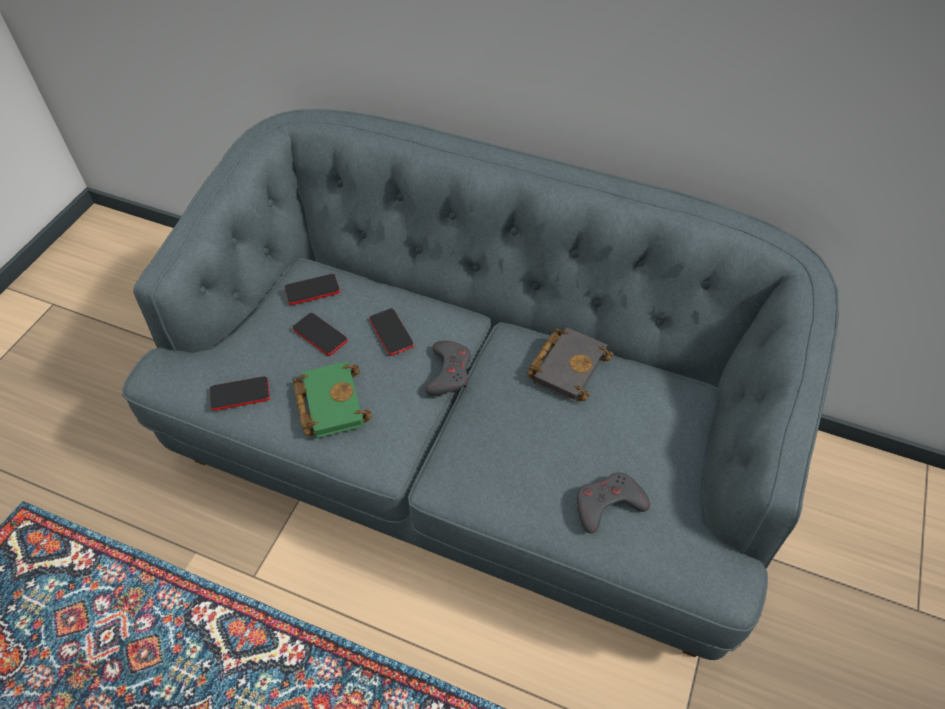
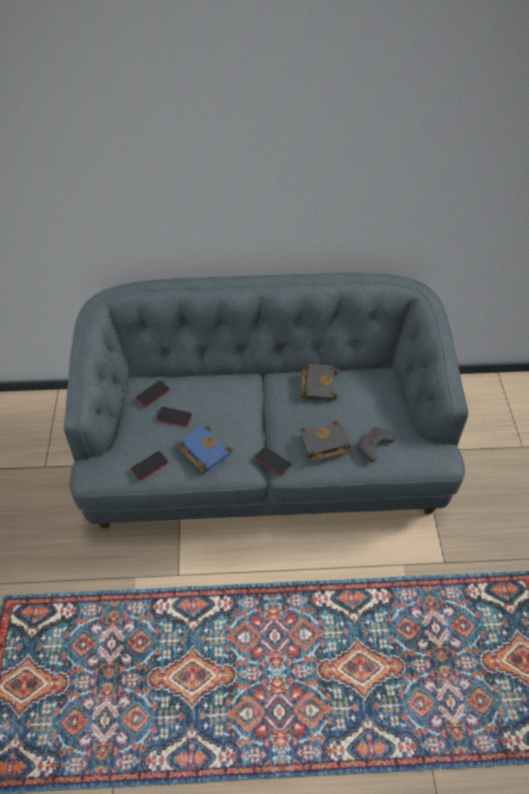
camera: 25 degrees left, 0 degrees up
green book [293,361,372,438] -> blue book [178,425,233,472]
phone [370,308,414,356] -> phone moved to [255,447,291,476]
grey game controller [425,341,471,396] -> none
none -> black book [300,420,351,461]

